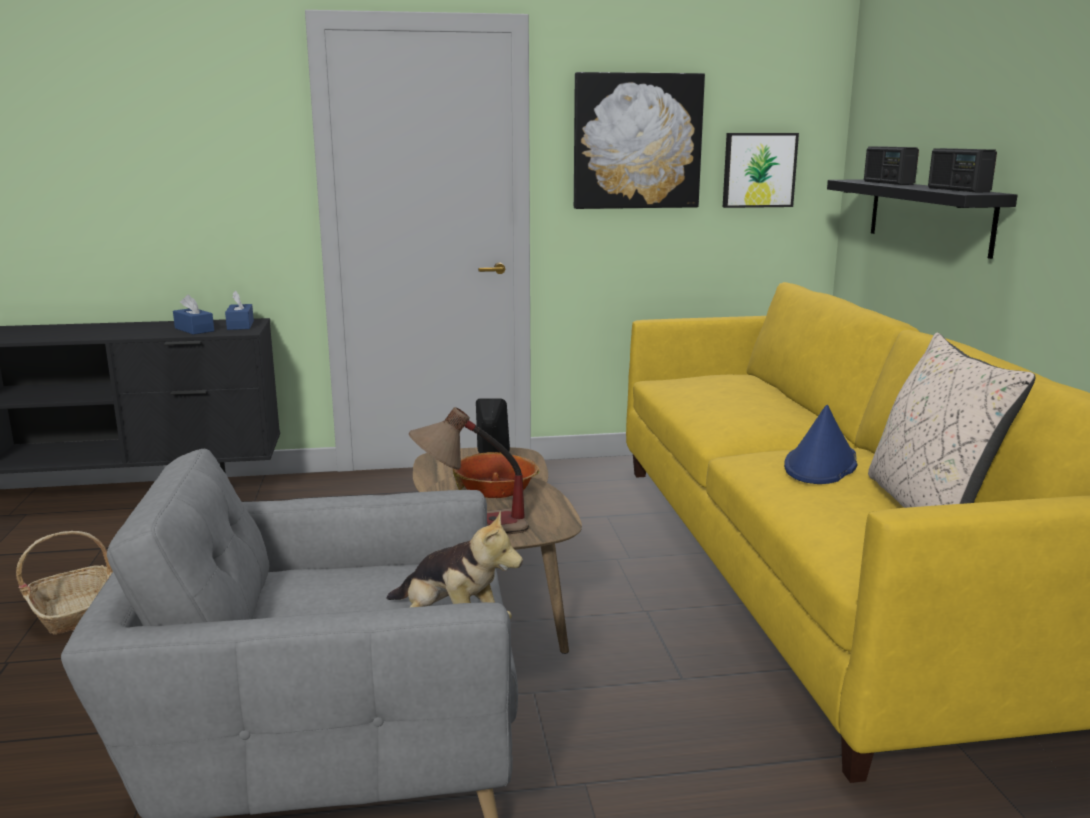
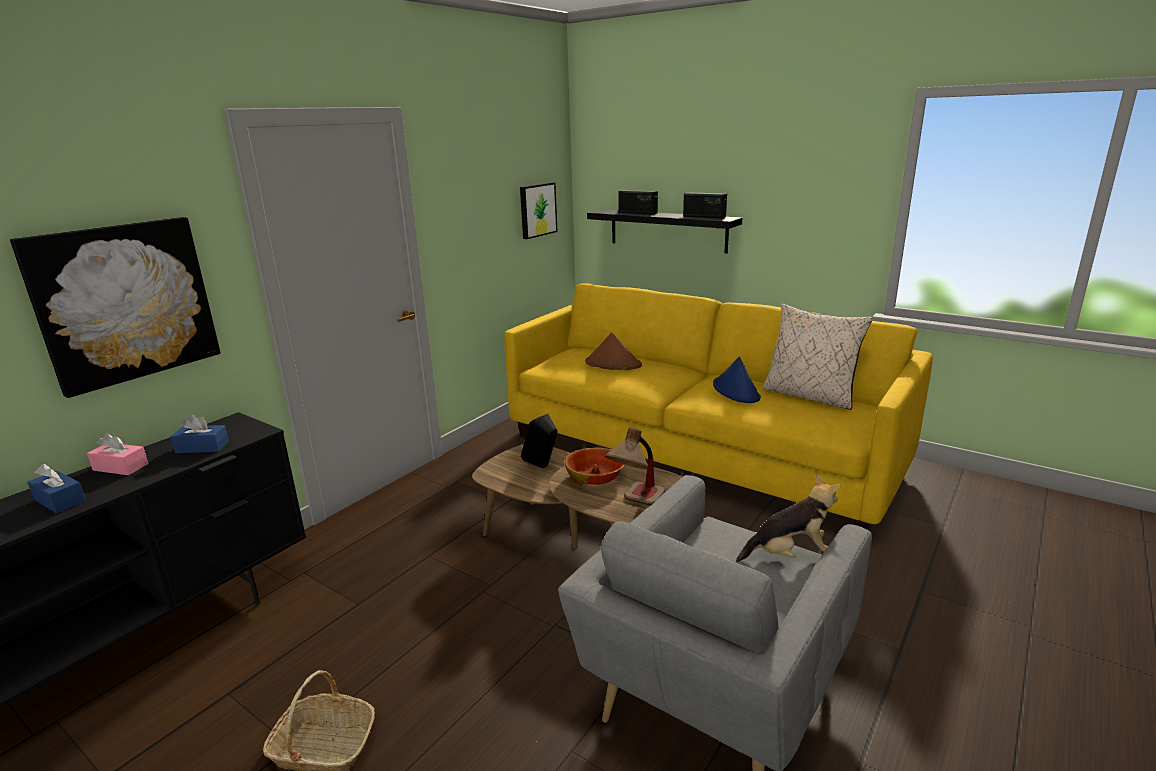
camera: 45 degrees left, 5 degrees up
blue tissue box [225,291,254,330] -> blue tissue box moved to [27,464,86,513]
picture [574,72,705,209] -> picture moved to [10,217,221,398]
none -> pink tissue box [87,433,149,475]
none -> brown hat [585,332,642,370]

